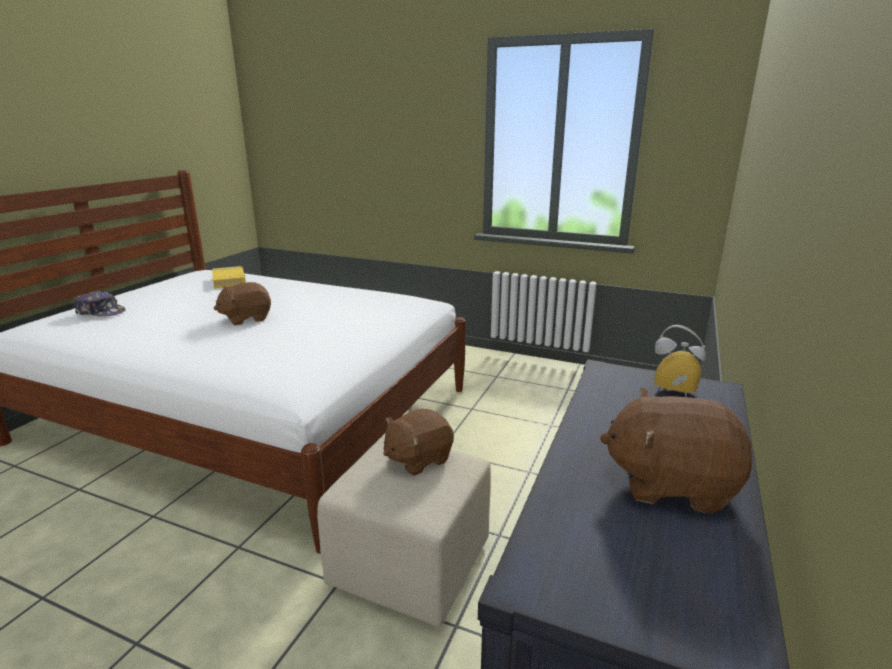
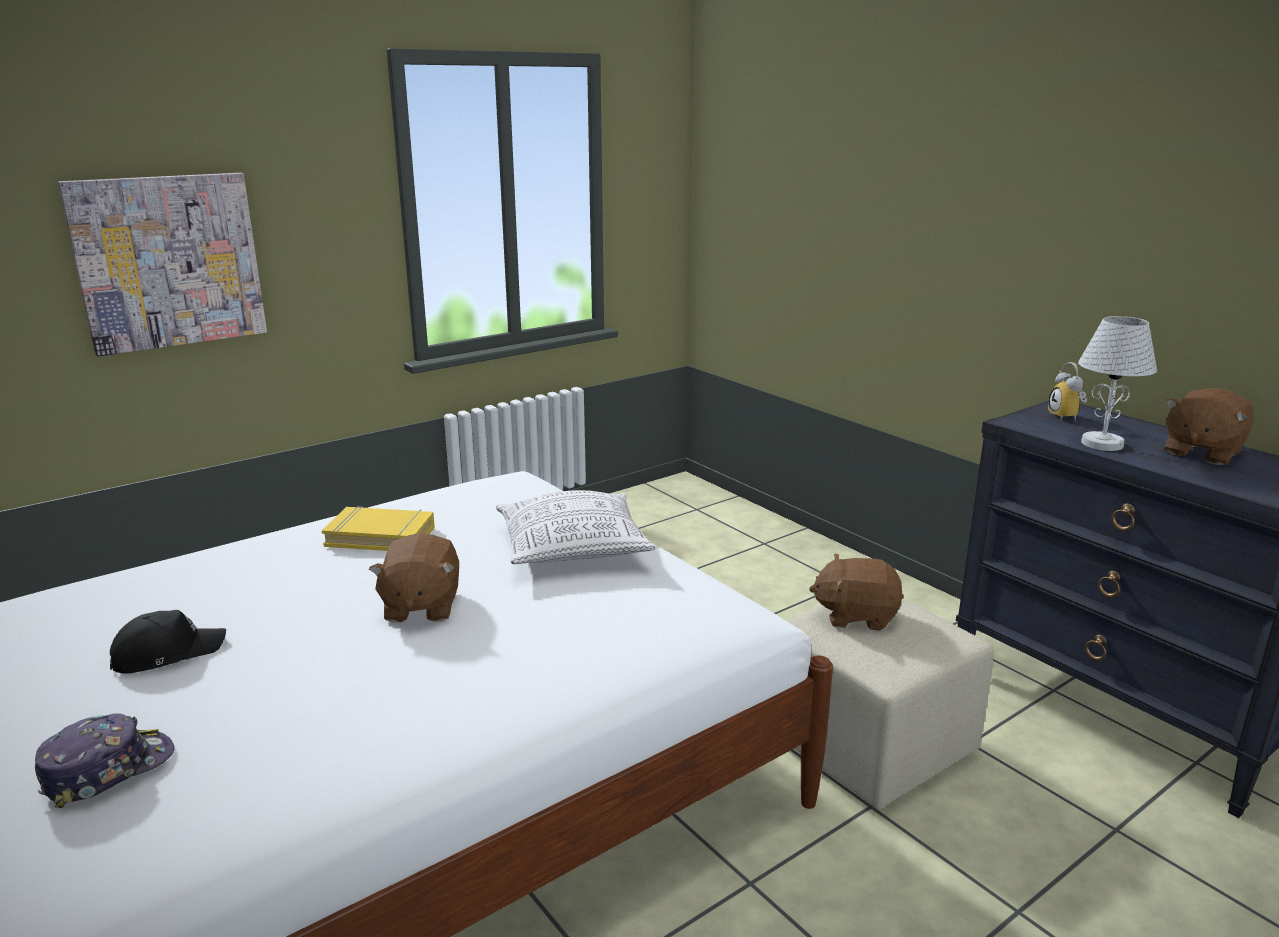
camera: 60 degrees left, 0 degrees up
yellow book [212,266,246,289] -> yellow book moved to [322,506,435,551]
brown plush toy [383,408,454,476] -> brown plush toy turned 105 degrees clockwise [809,553,904,631]
alarm clock [654,325,706,397] -> alarm clock turned 60 degrees counterclockwise [1048,362,1087,422]
none -> picture [58,173,267,356]
none -> black cap [110,610,226,674]
none -> pillow [496,490,655,564]
none -> white table lamp [1078,316,1157,451]

